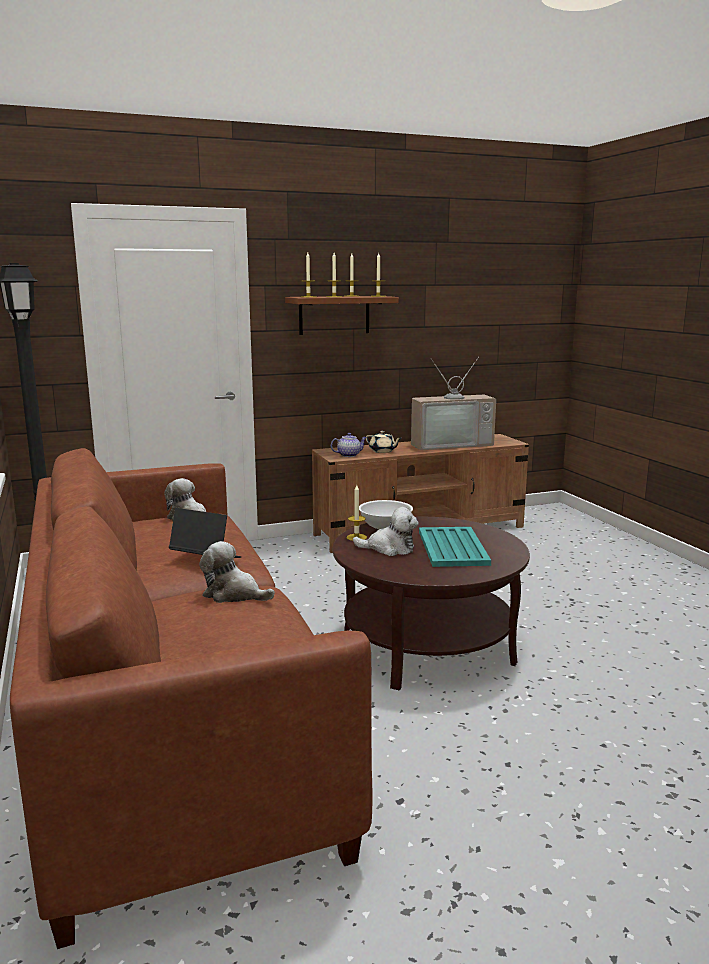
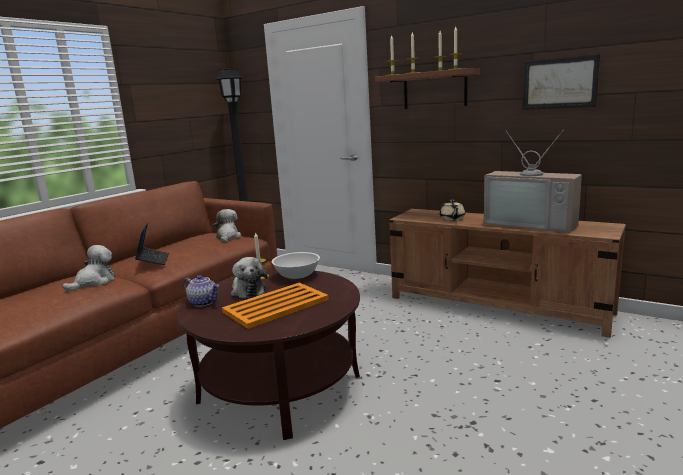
camera: 55 degrees right, 0 degrees up
plush toy [199,541,275,603] -> plush toy turned 45 degrees clockwise [62,245,115,291]
teapot [331,433,367,457] -> teapot moved to [183,275,219,307]
turquoise tray [419,527,491,567] -> orange tray [222,283,329,329]
none -> picture [522,54,600,110]

